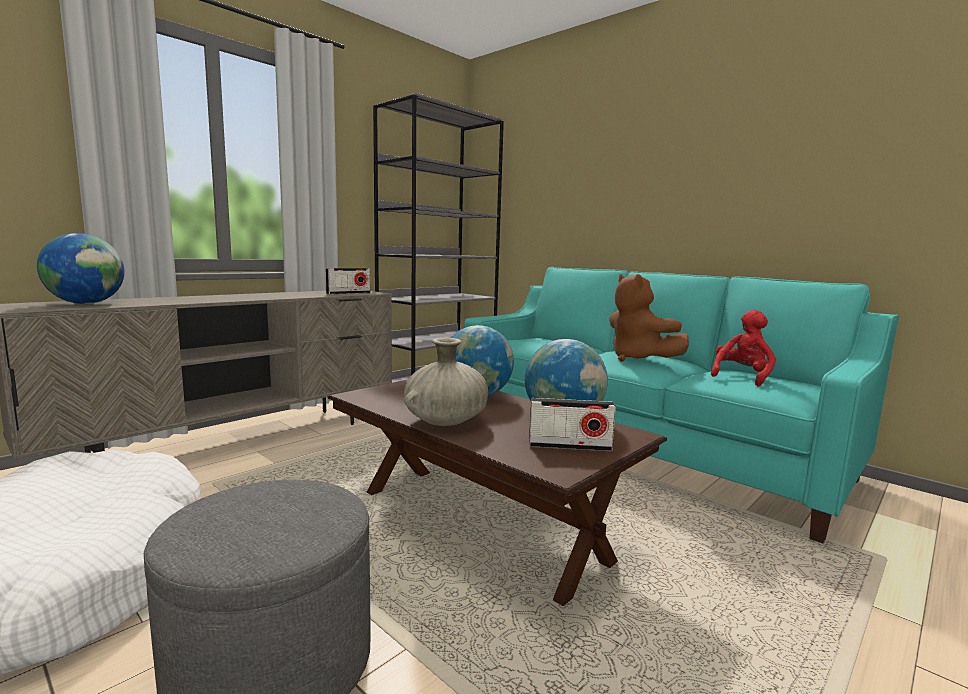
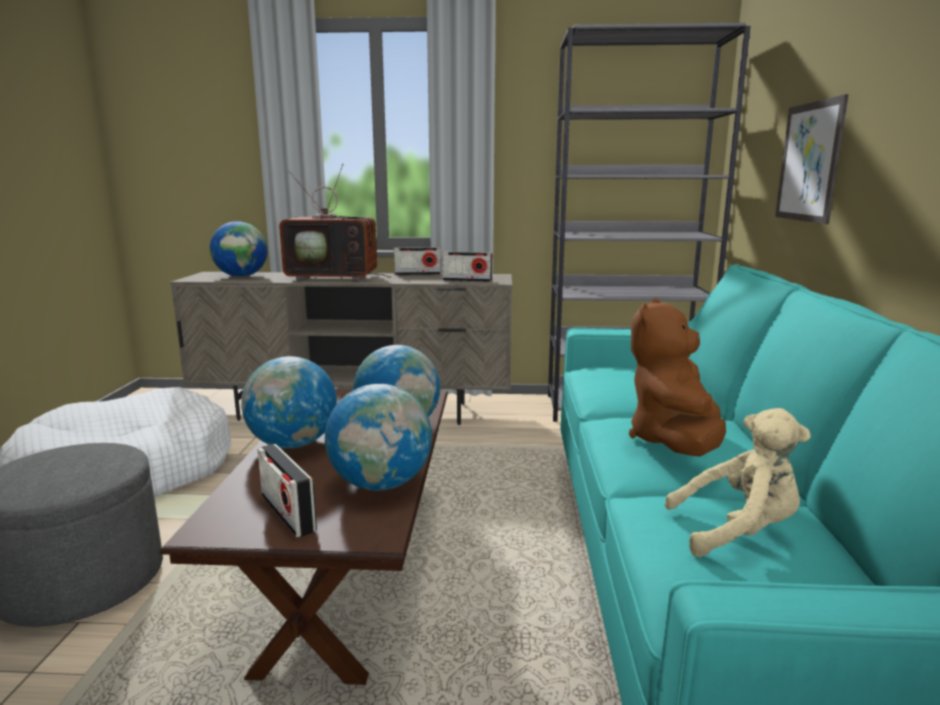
camera: 50 degrees right, 5 degrees up
beige vase [404,338,488,426] -> globe [241,356,337,449]
red plush toy [711,310,776,386] -> beige plush toy [664,408,811,557]
none -> television [279,164,391,281]
none -> radio [394,247,441,275]
none -> picture [775,94,849,224]

